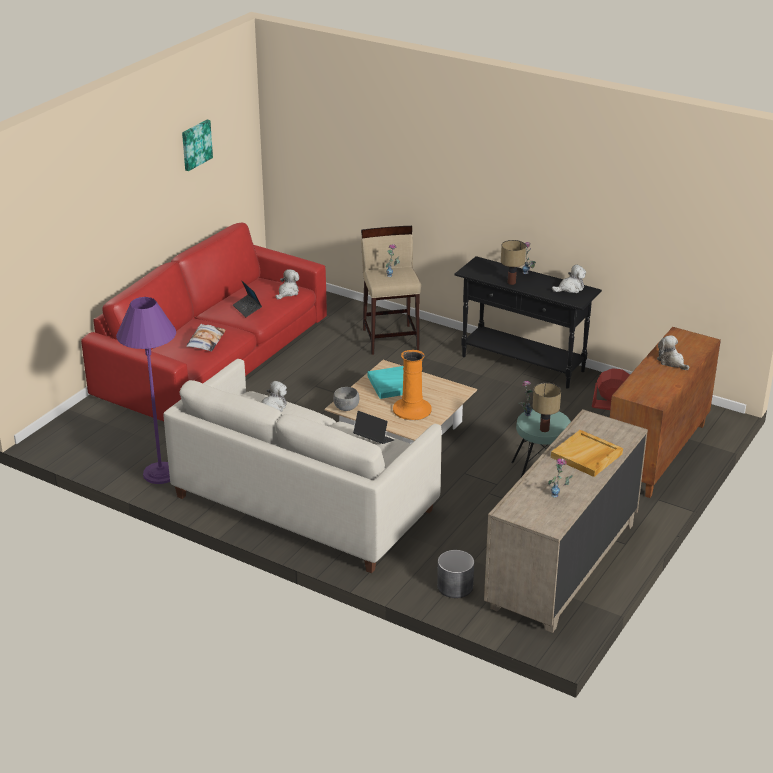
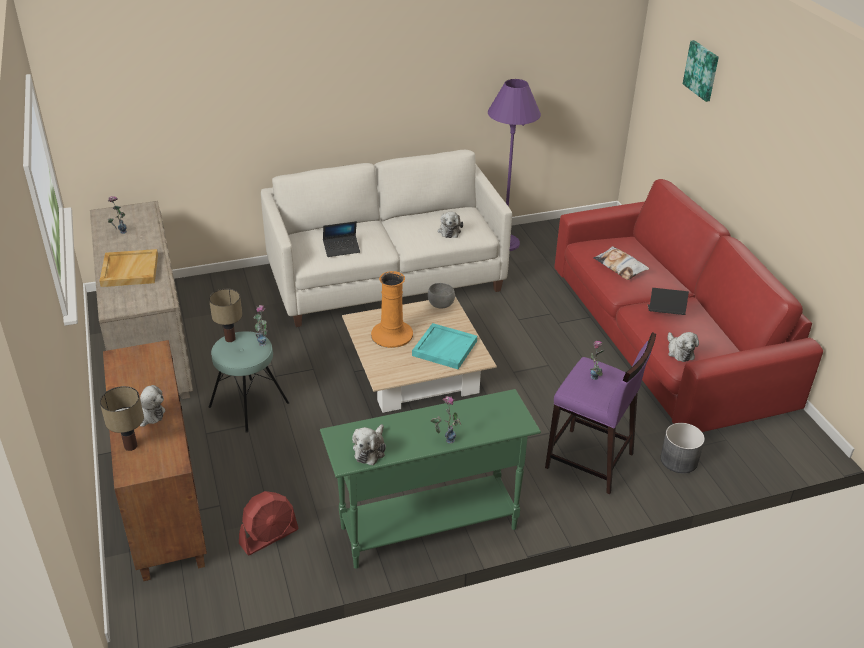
camera: 130 degrees right, 5 degrees up
picture [182,120,213,171] -> picture moved to [683,40,719,102]
beige stool [361,226,421,355] -> purple stool [545,332,656,494]
grey planter [437,550,474,598] -> grey planter moved to [660,423,705,473]
black console table [454,256,602,389] -> green console table [320,389,541,569]
table lamp [501,240,526,285] -> table lamp moved to [100,386,144,451]

